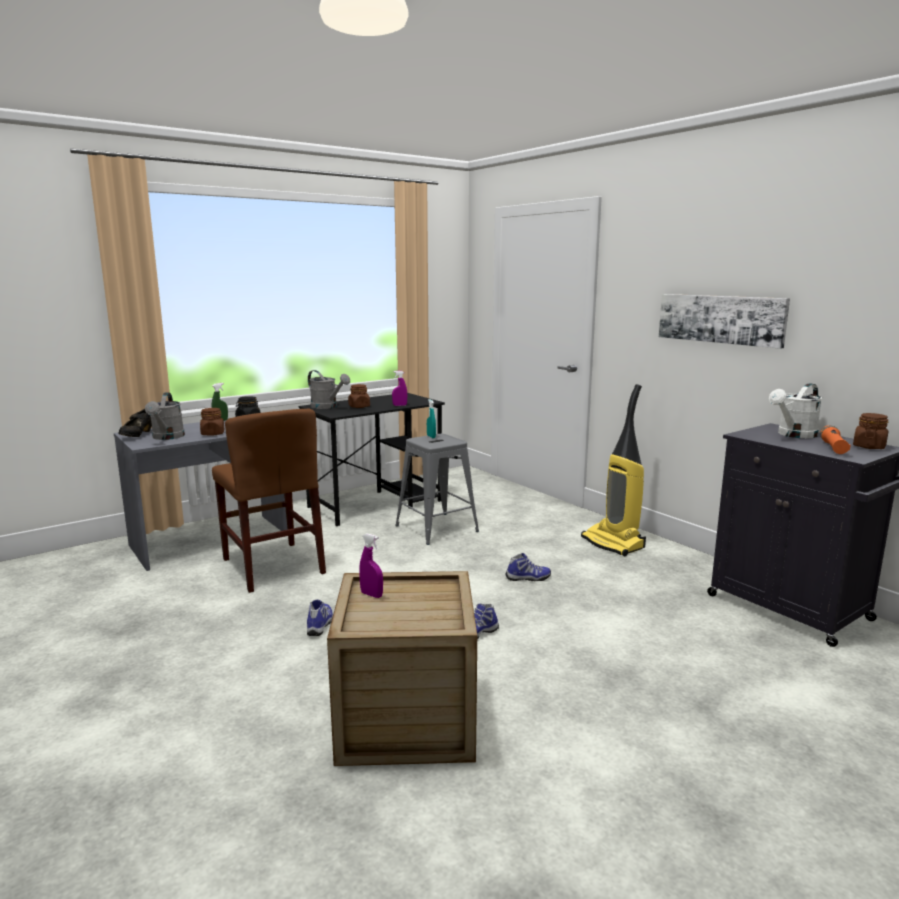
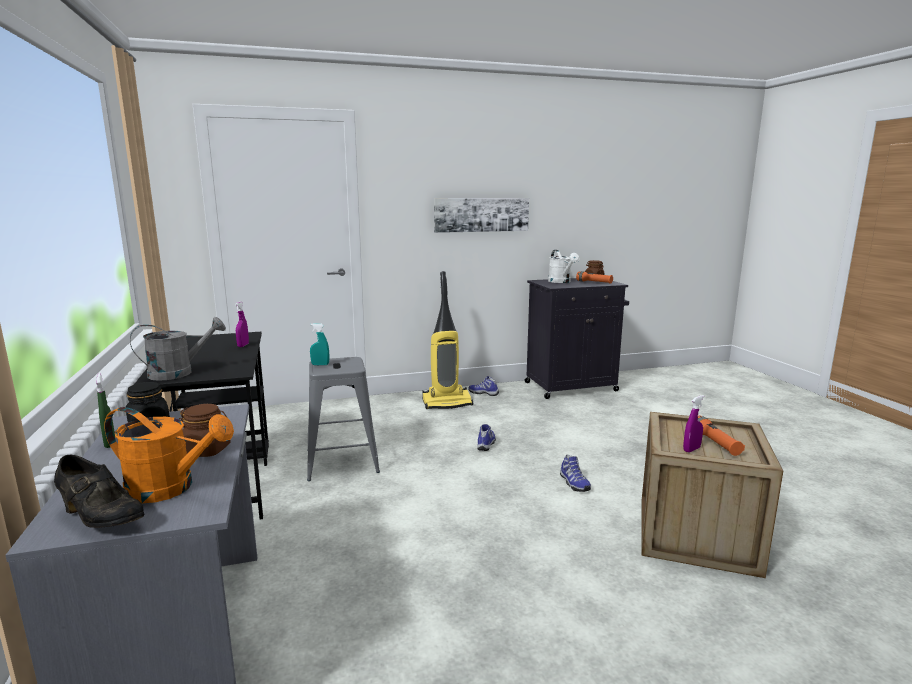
camera: 70 degrees left, 0 degrees up
grey watering can [145,392,185,440] -> orange watering can [104,407,234,503]
brown chair [212,409,326,593] -> none
shoe [307,600,333,636] -> shoe moved to [468,376,499,396]
brown jar [348,384,370,408] -> none
none -> orange flashlight [698,416,745,456]

